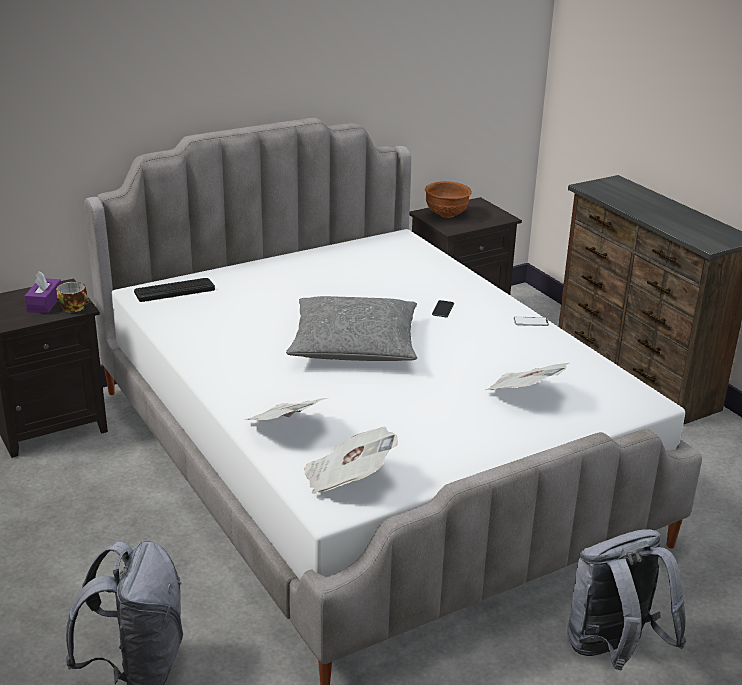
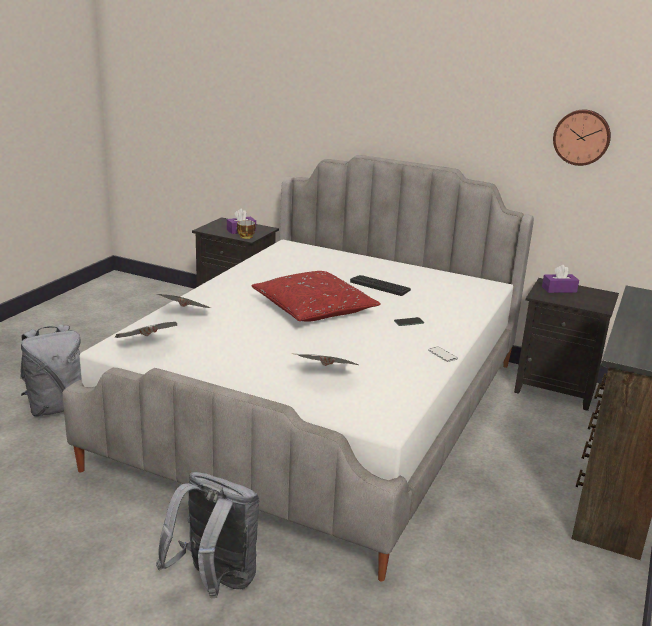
camera: 55 degrees right, 5 degrees down
keyboard [134,278,215,302] -> keyboard moved to [350,275,411,296]
grey pillow [286,296,417,361] -> red pillow [251,271,381,322]
brown bowl [425,181,472,218] -> purple tissue box [542,265,579,293]
none -> wall clock [553,110,611,166]

